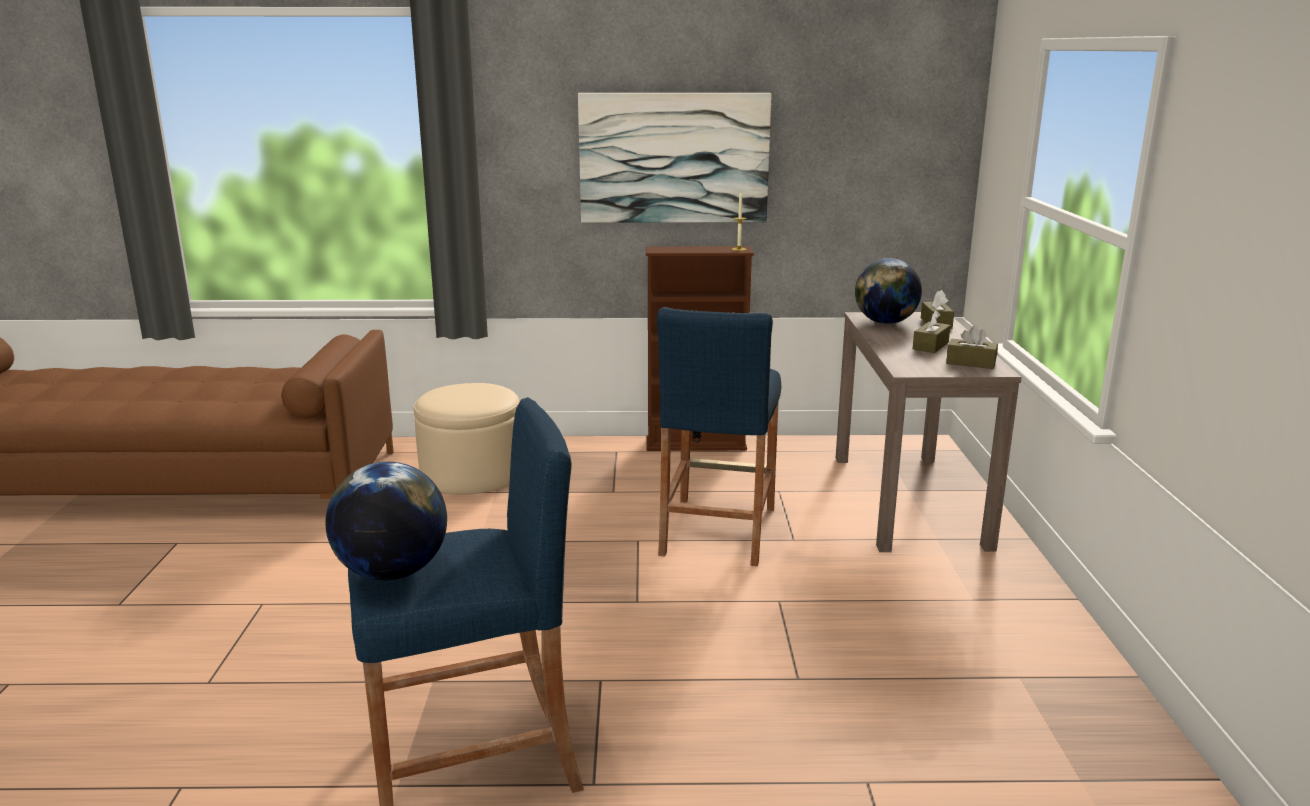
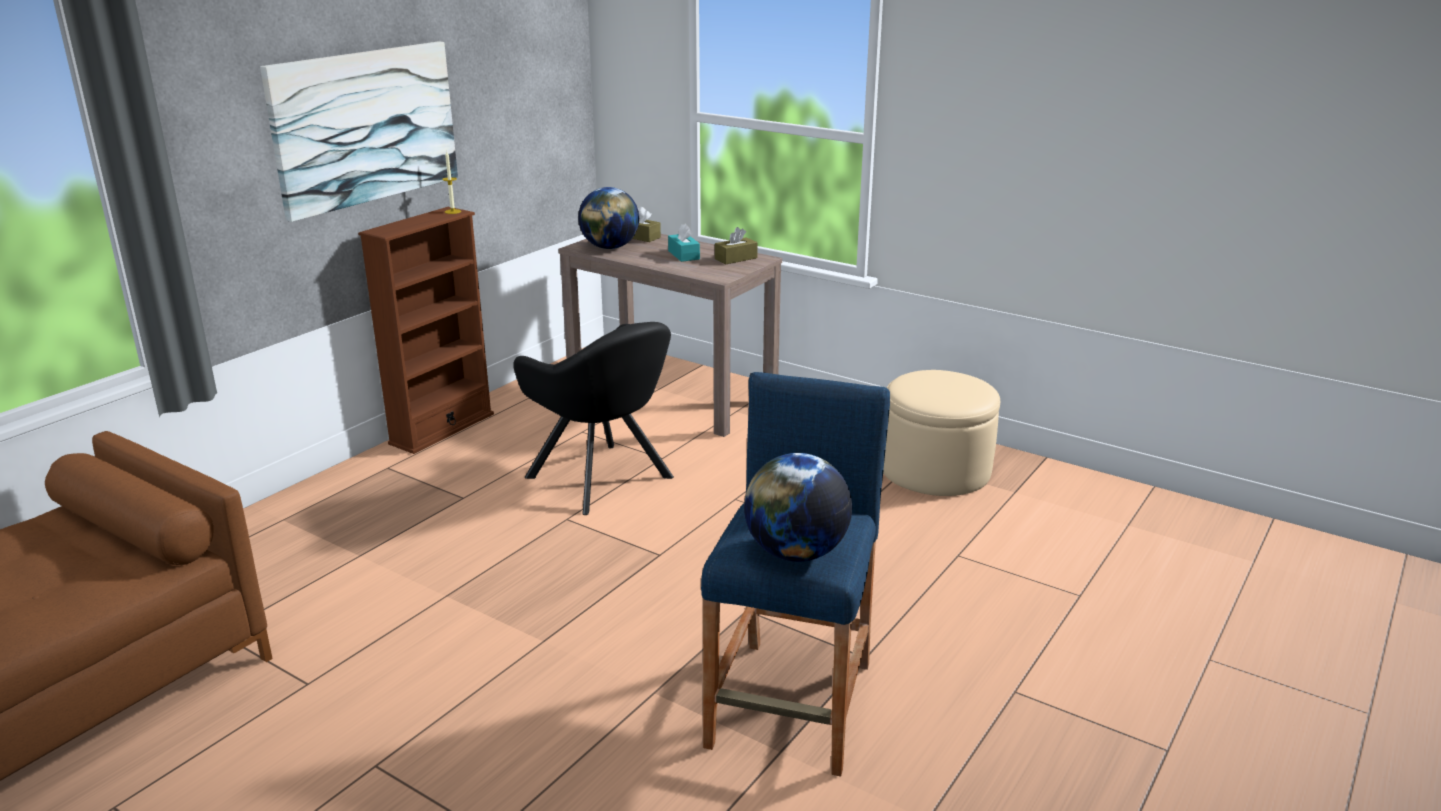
camera: 55 degrees left, 5 degrees up
beige ottoman [414,383,519,495] -> beige ottoman moved to [883,370,1000,496]
blue stool [657,307,781,566] -> black armchair [513,322,674,515]
brown tissue box [913,310,951,353] -> turquoise tissue box [668,224,700,262]

